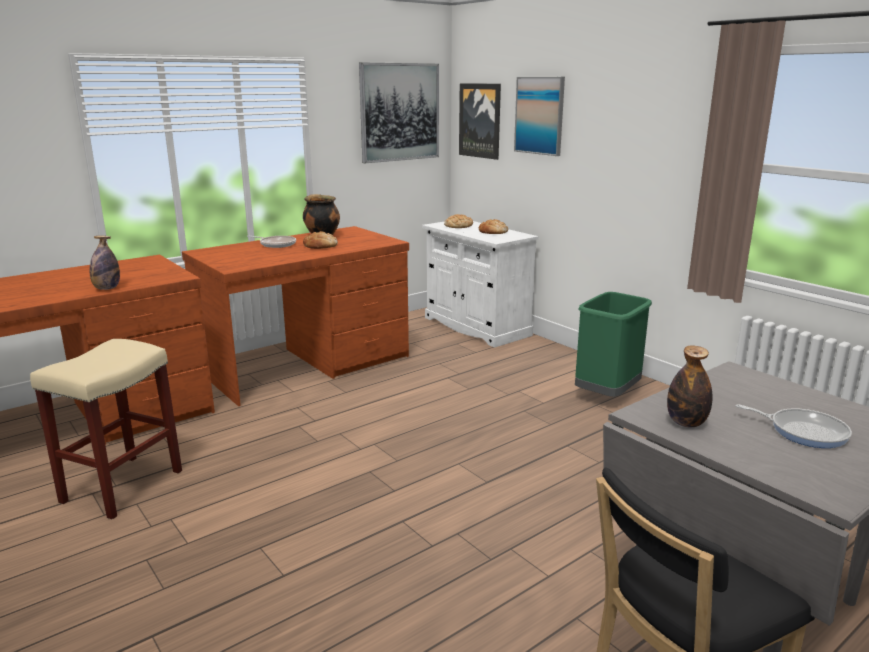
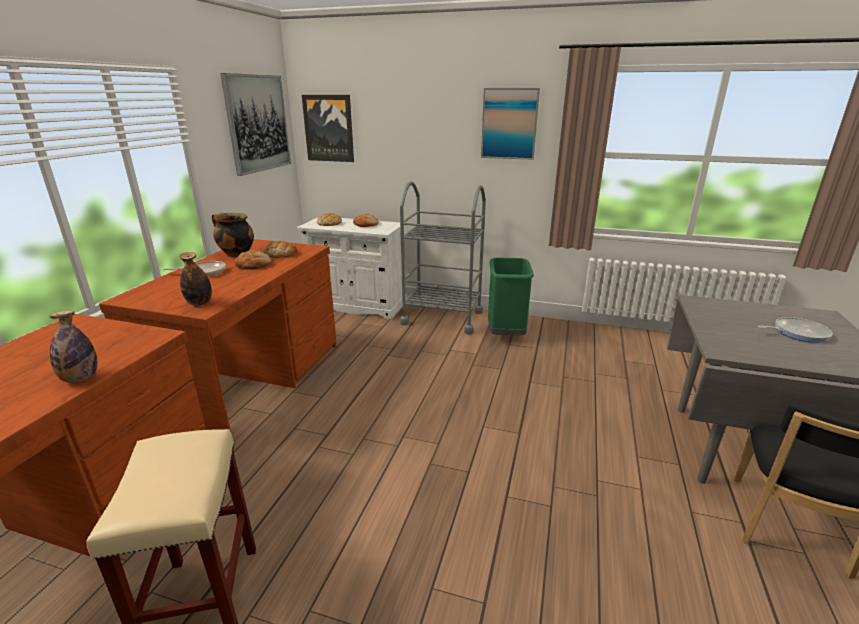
camera: 35 degrees left, 5 degrees up
picture [514,77,565,156] -> picture moved to [481,88,540,160]
bottle [667,345,712,427] -> bottle moved to [180,252,212,305]
none -> bread [264,240,297,258]
none -> grey cart [400,181,486,335]

